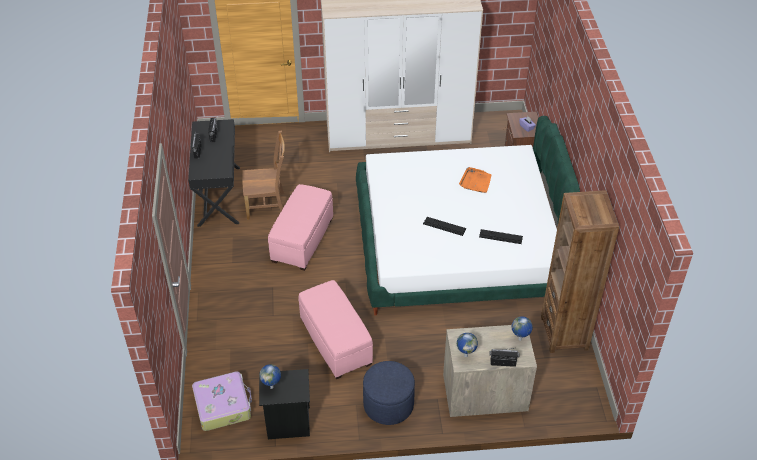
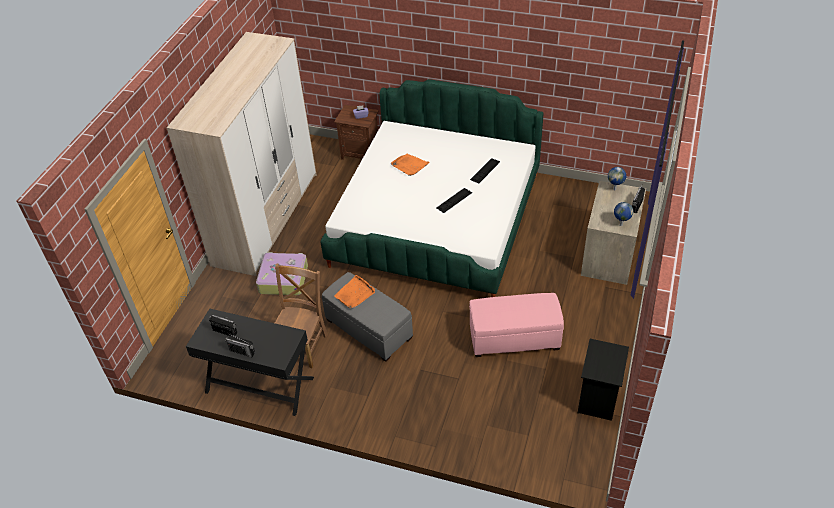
camera: 65 degrees left, 0 degrees up
suitcase [192,371,252,431] -> suitcase moved to [256,252,308,295]
globe [259,364,281,389] -> none
pink ottoman [268,184,333,271] -> grey ottoman [322,272,413,362]
blue ottoman [363,361,415,425] -> none
brown bookcase [541,190,619,353] -> none
none -> orange tray [334,275,375,309]

